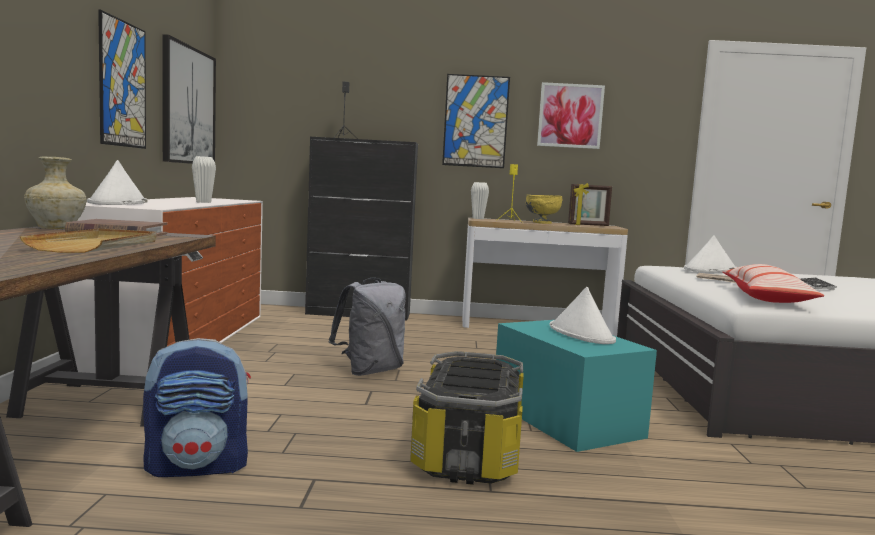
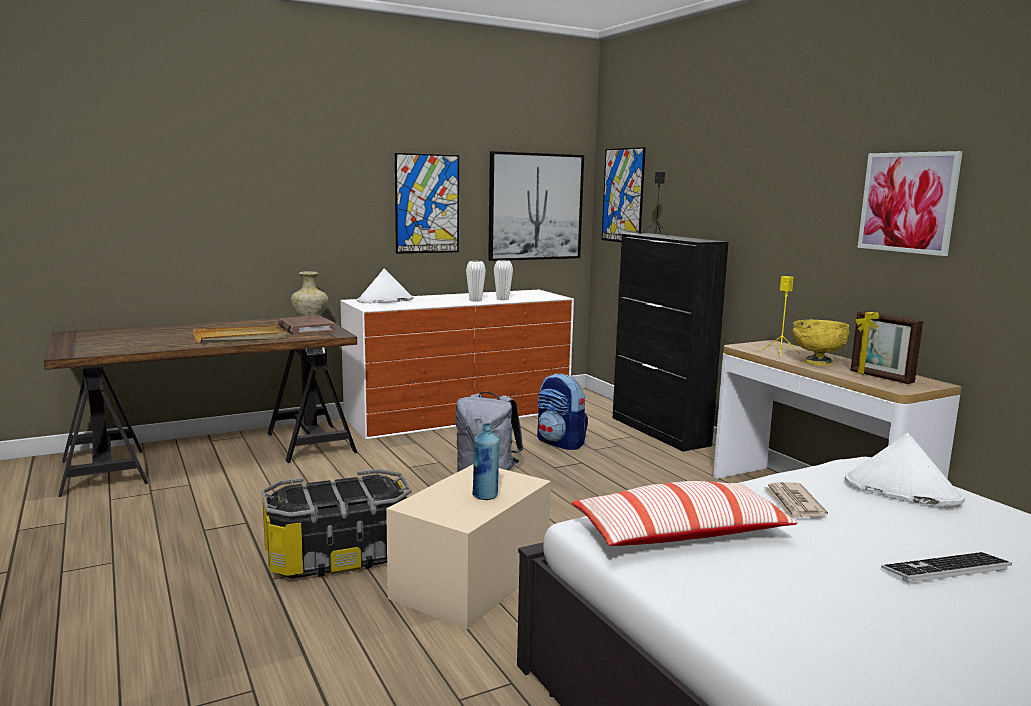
camera: 60 degrees right, 5 degrees up
backpack [143,338,251,477] -> backpack moved to [537,374,588,450]
picture [442,74,510,168] -> picture moved to [602,147,646,243]
white vase [471,182,489,219] -> white vase moved to [494,260,513,300]
turquoise storage box [496,320,657,452] -> beige storage box [386,464,551,629]
white hat [549,287,616,344] -> blue bottle [472,423,500,500]

